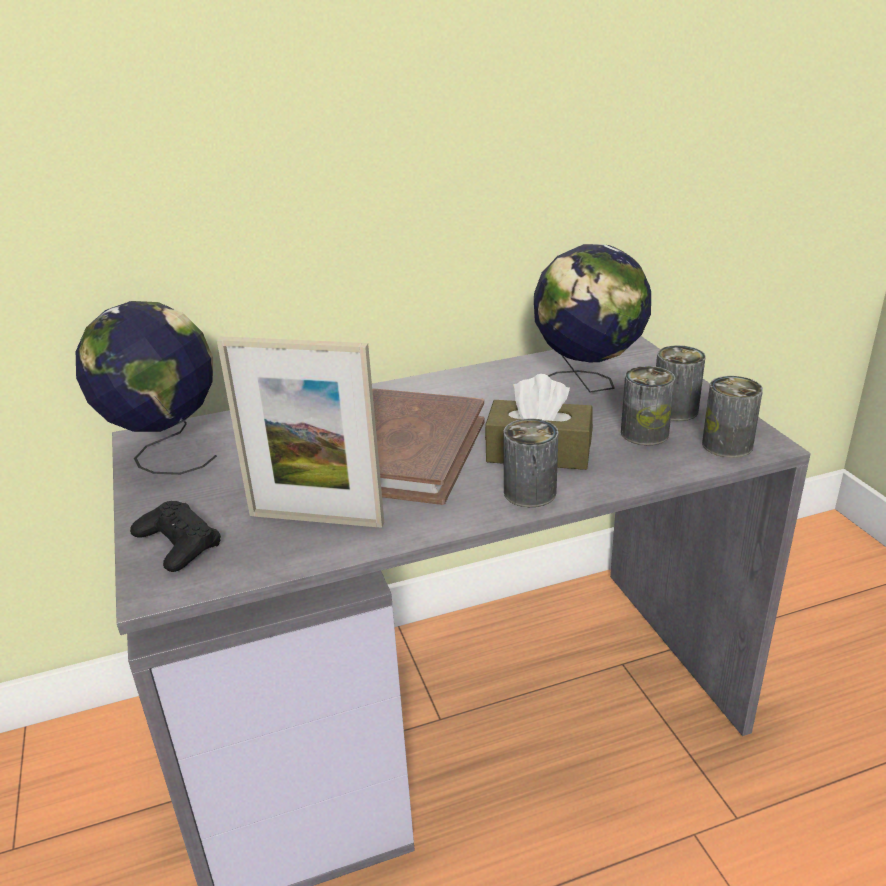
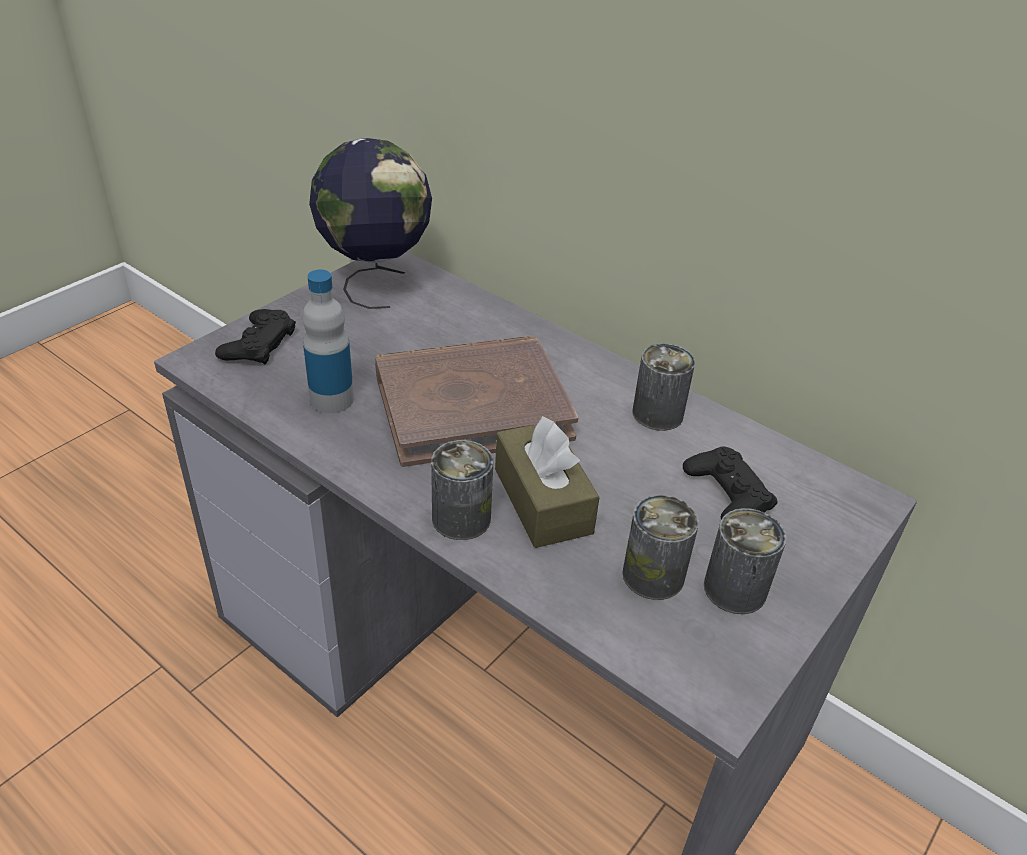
camera: 55 degrees right, 10 degrees up
picture frame [217,336,384,528] -> bottle [302,269,354,413]
globe [534,244,651,393] -> black game controller [683,447,778,520]
can [702,376,763,458] -> can moved to [632,343,695,431]

